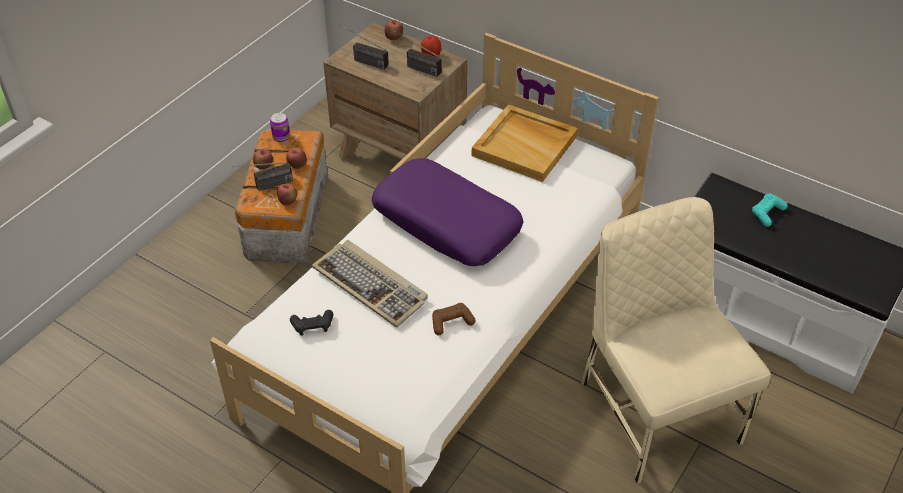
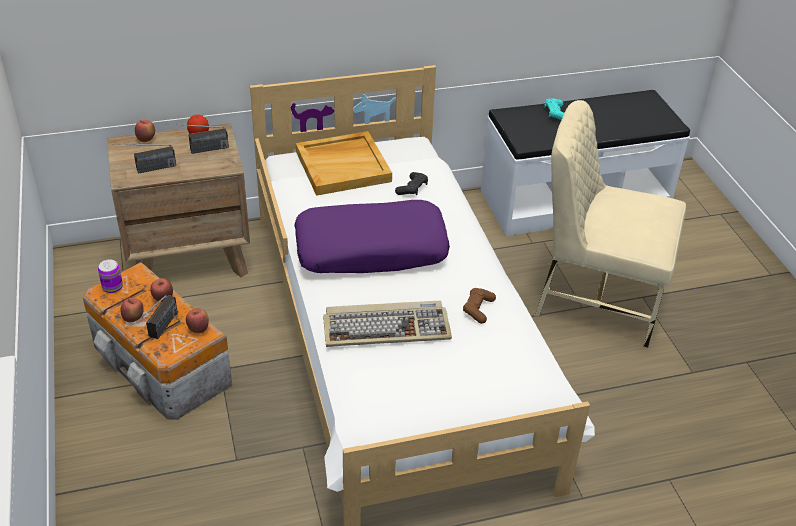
camera: 50 degrees left, 5 degrees down
black game controller [290,310,333,336] -> black game controller moved to [395,172,428,195]

